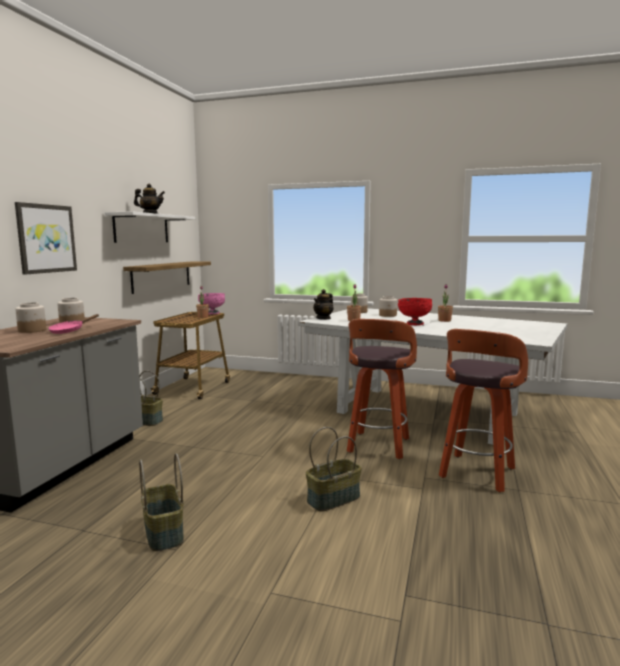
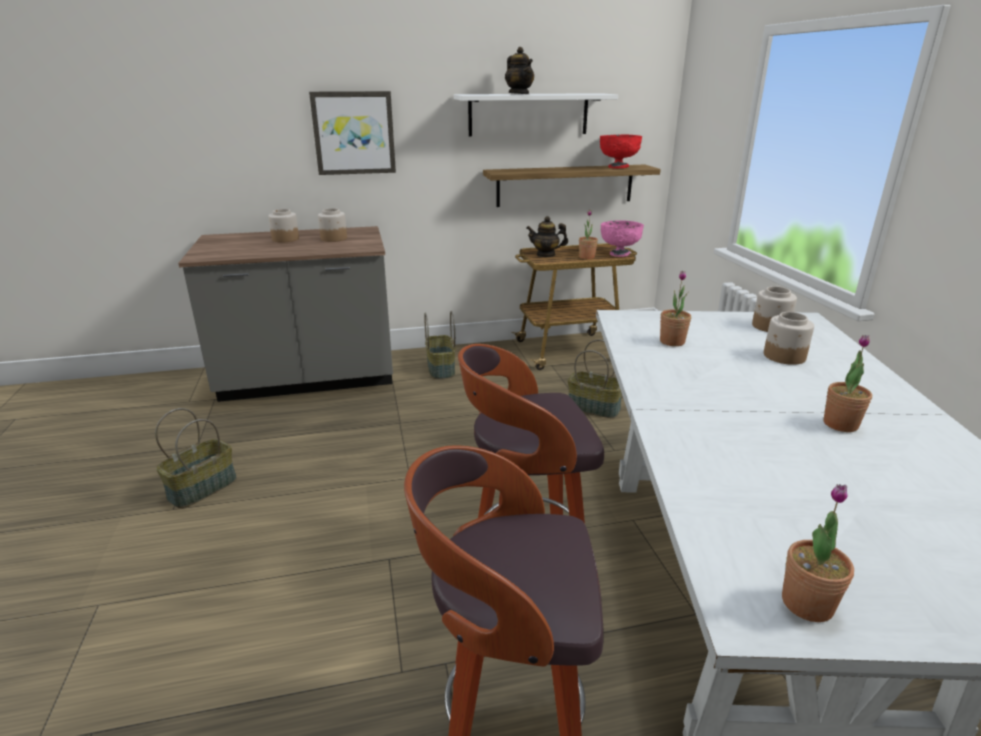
camera: 60 degrees right, 15 degrees up
pink frying pan [48,314,99,334] -> none
basket [306,427,362,511] -> basket moved to [568,340,622,418]
teapot [313,289,333,320] -> teapot moved to [526,216,568,257]
red bowl [398,298,432,325] -> red bowl moved to [600,135,642,168]
none -> potted plant [782,484,854,622]

